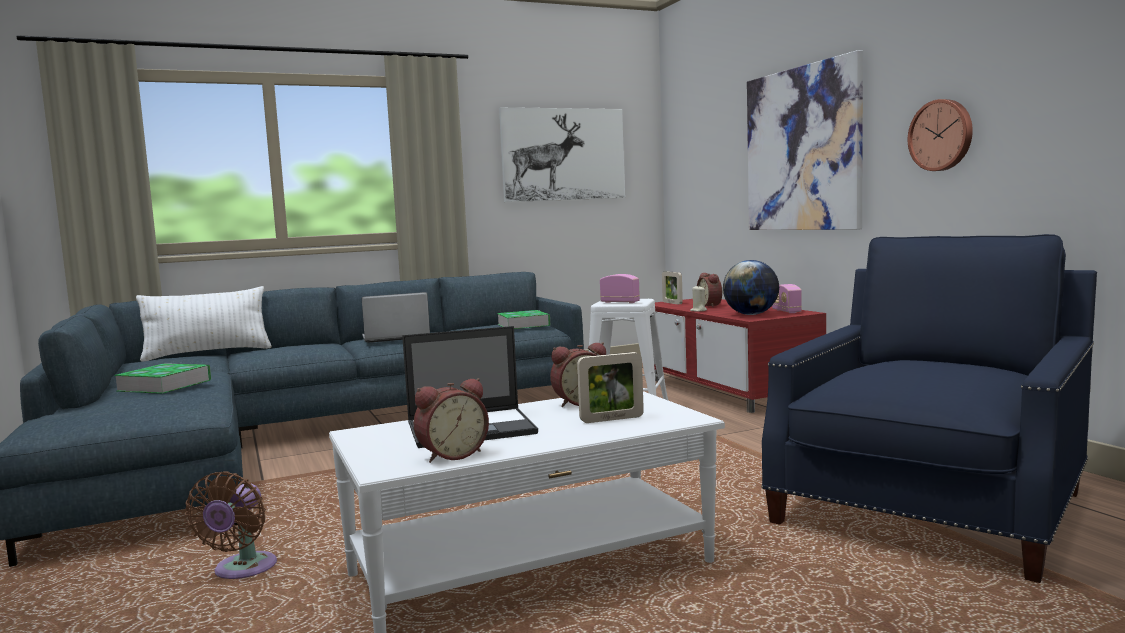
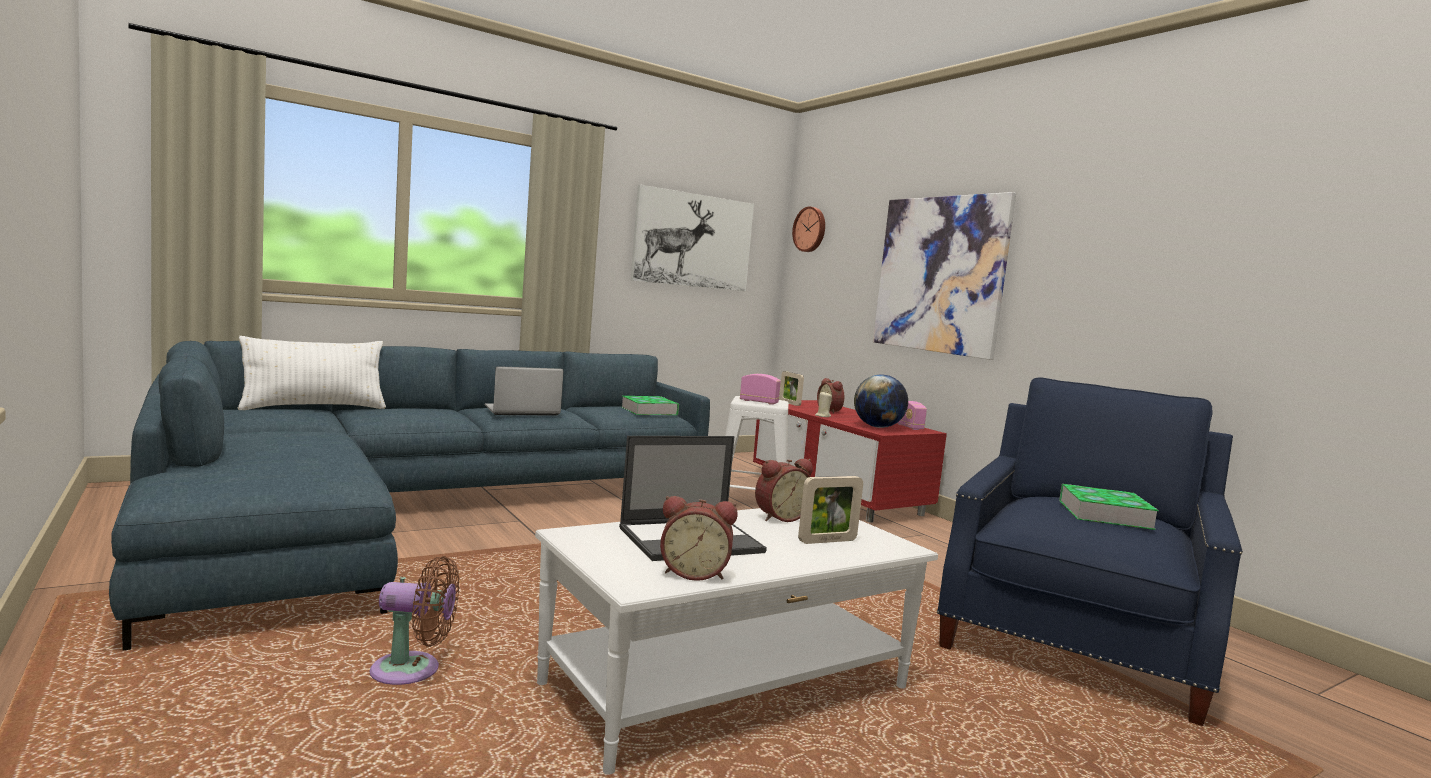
camera: 10 degrees left, 0 degrees up
book [114,363,211,394] -> book moved to [1059,484,1159,530]
brown fan [185,471,277,579] -> brown fan turned 90 degrees counterclockwise [369,556,459,685]
alarm clock [413,378,489,463] -> alarm clock turned 45 degrees clockwise [660,496,738,581]
wall clock [908,99,973,171] -> wall clock moved to [792,206,825,252]

